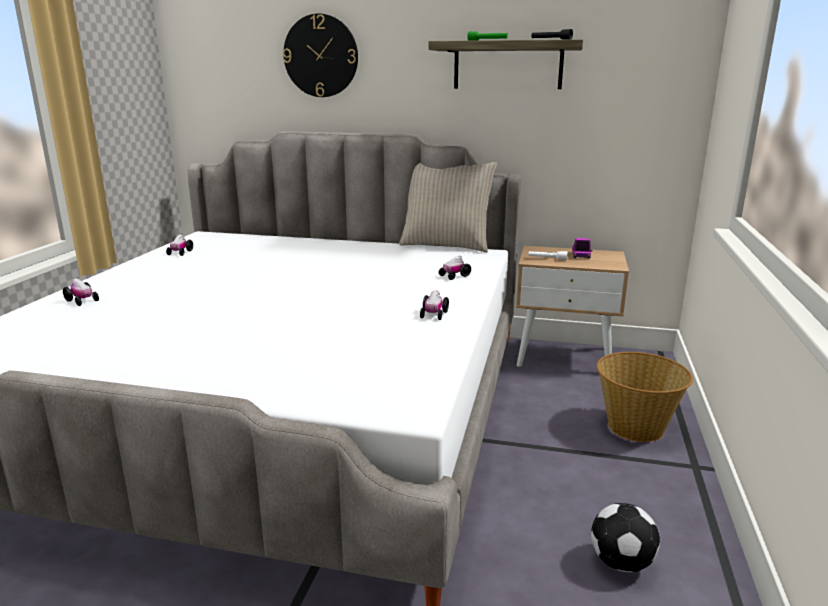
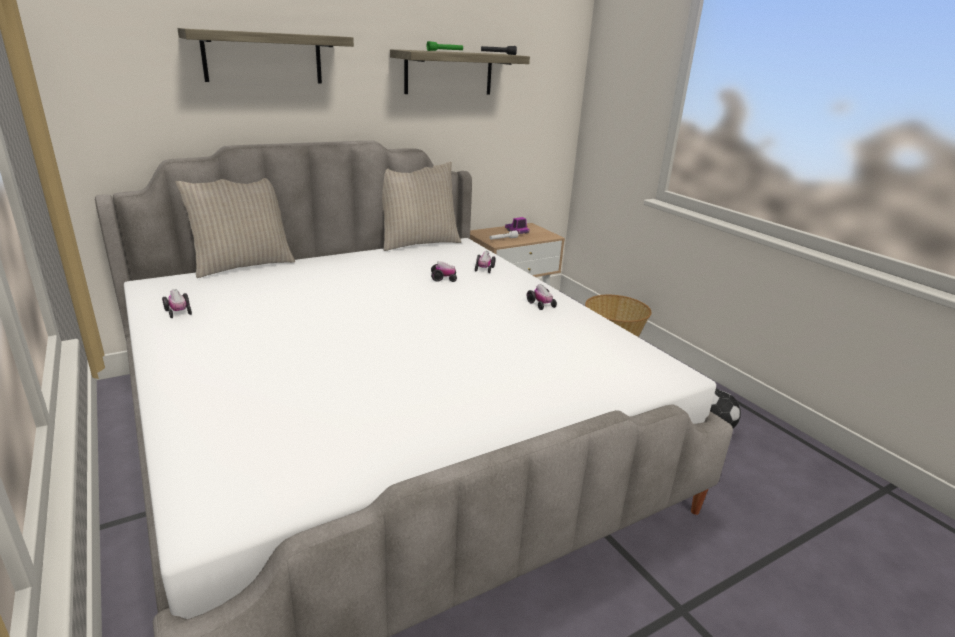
camera: 45 degrees left, 5 degrees up
toy car [63,278,99,306] -> toy car moved to [431,261,457,282]
wall clock [283,14,358,97] -> shelf [177,28,354,83]
none -> beige pillow [176,178,295,278]

